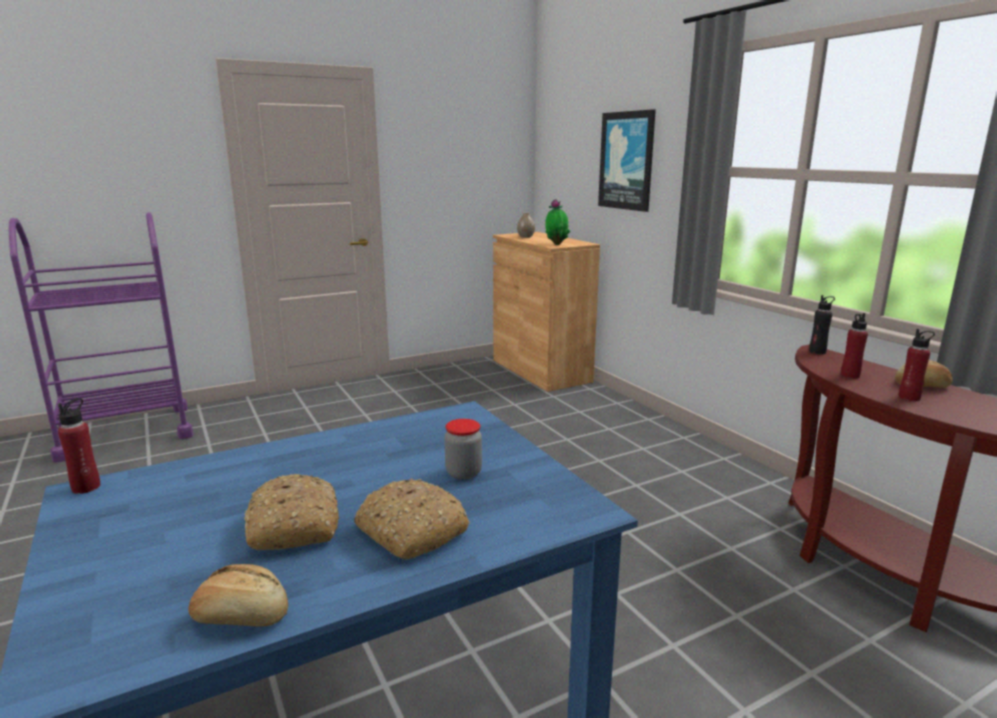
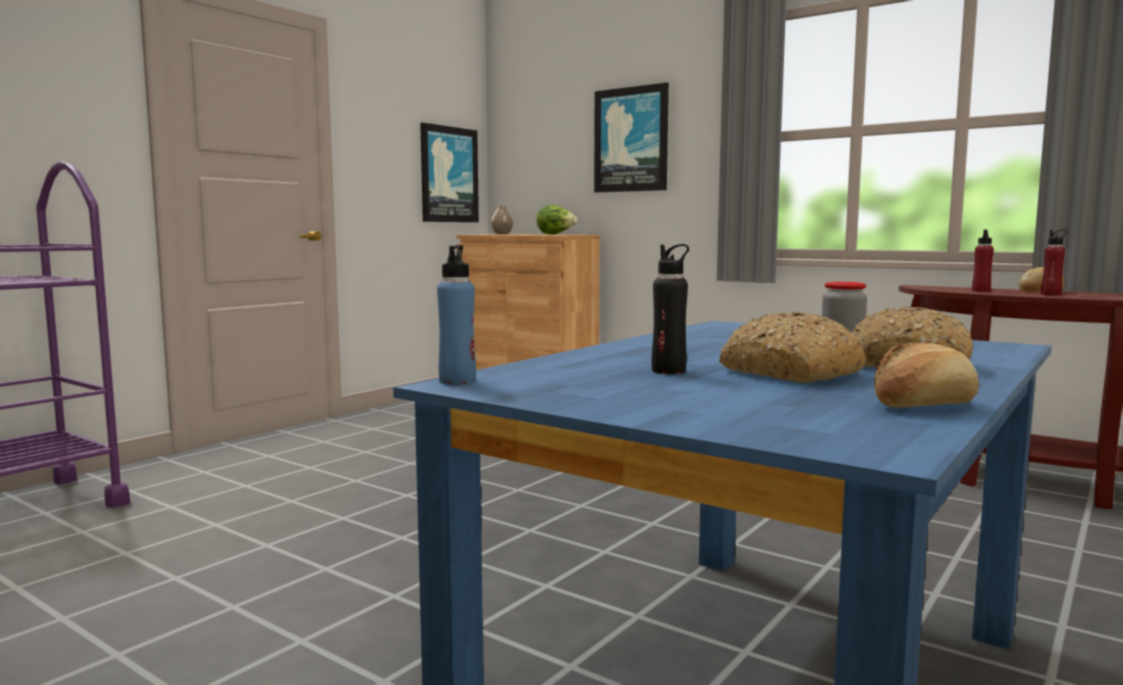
camera: 25 degrees left, 10 degrees down
red bottle [58,398,100,494] -> blue bottle [437,245,476,385]
potted plant [545,199,570,245] -> lettuce [536,205,578,235]
black bottle [809,295,835,354] -> black bottle moved to [652,244,689,374]
none -> picture [420,122,479,222]

